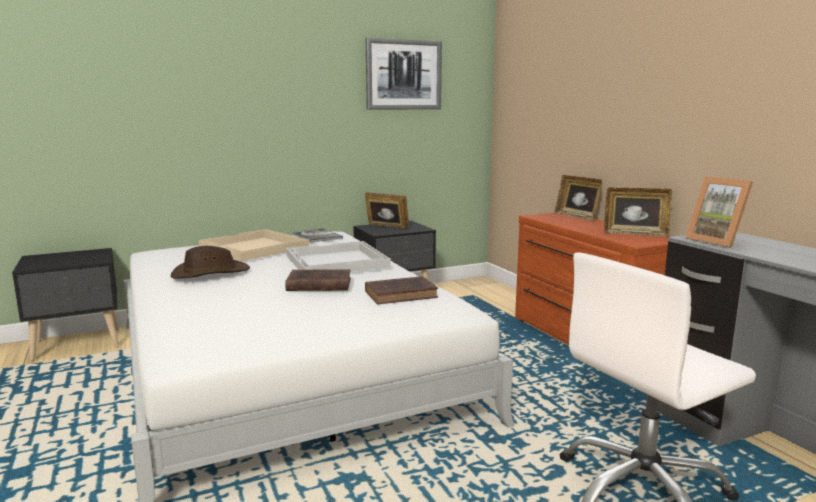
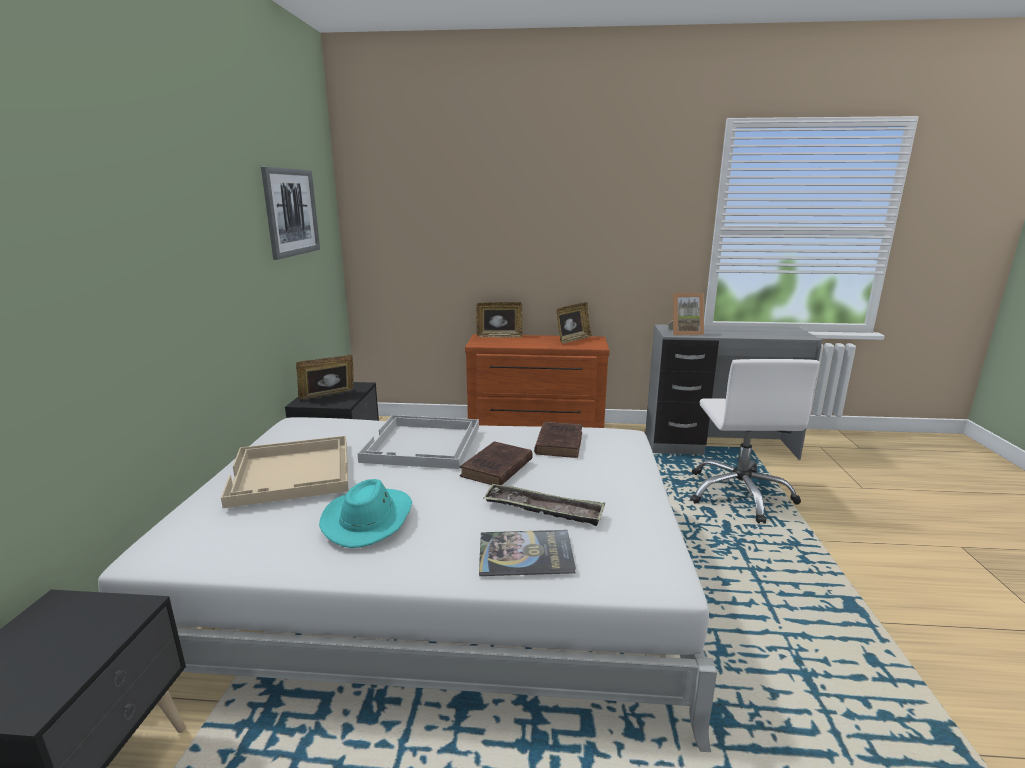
camera: 60 degrees left, 5 degrees up
brown hat [171,246,250,279] -> turquoise hat [319,479,412,548]
book [293,228,343,242] -> book moved to [479,530,576,576]
none -> tray [483,483,605,526]

